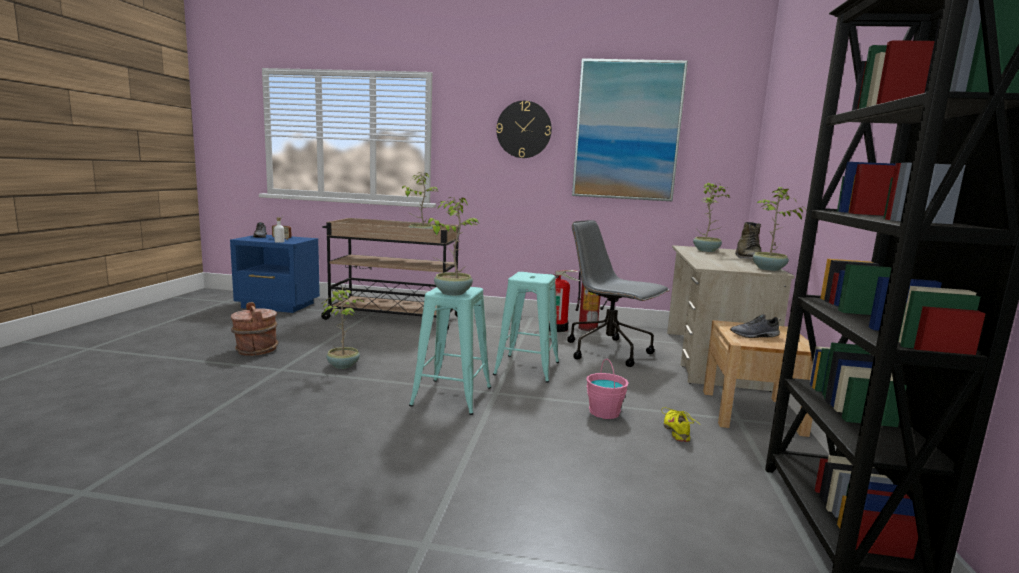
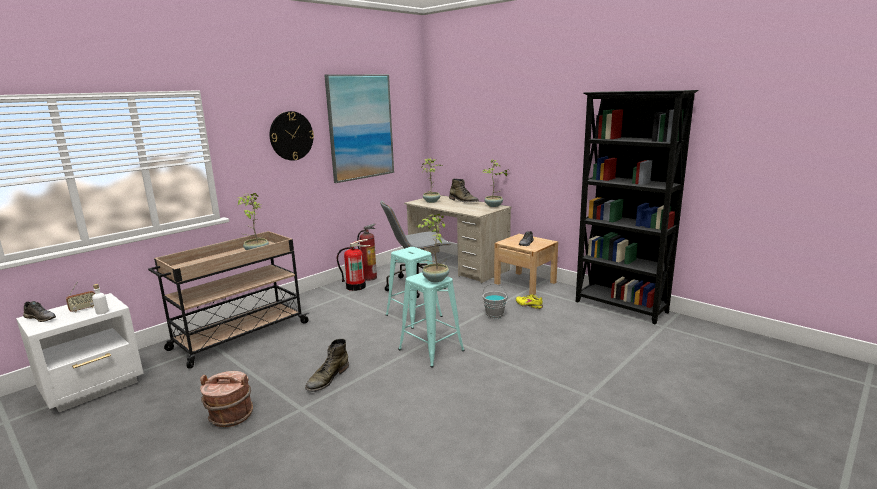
camera: 55 degrees left, 5 degrees up
blue nightstand [230,235,320,313] -> white nightstand [16,293,144,413]
potted plant [322,288,364,369] -> green boot [305,339,349,392]
pink bucket [586,359,629,419] -> grey bucket [483,284,507,319]

